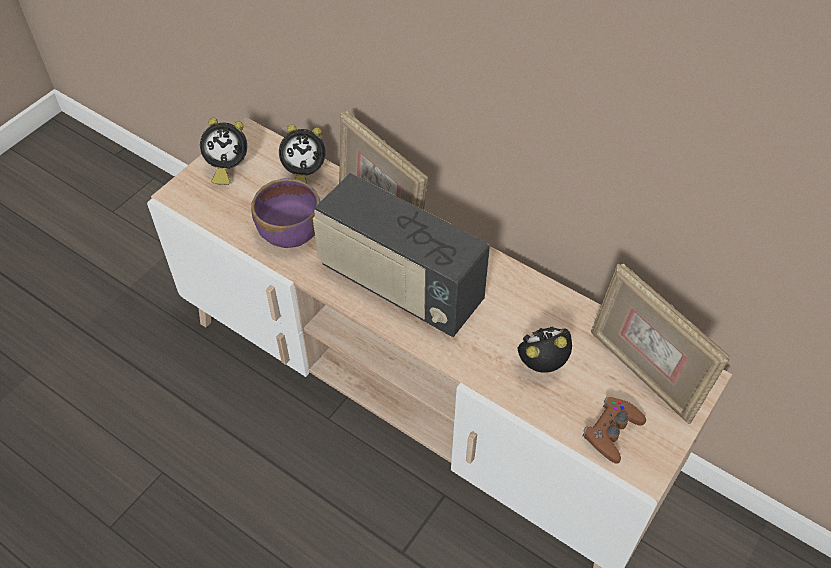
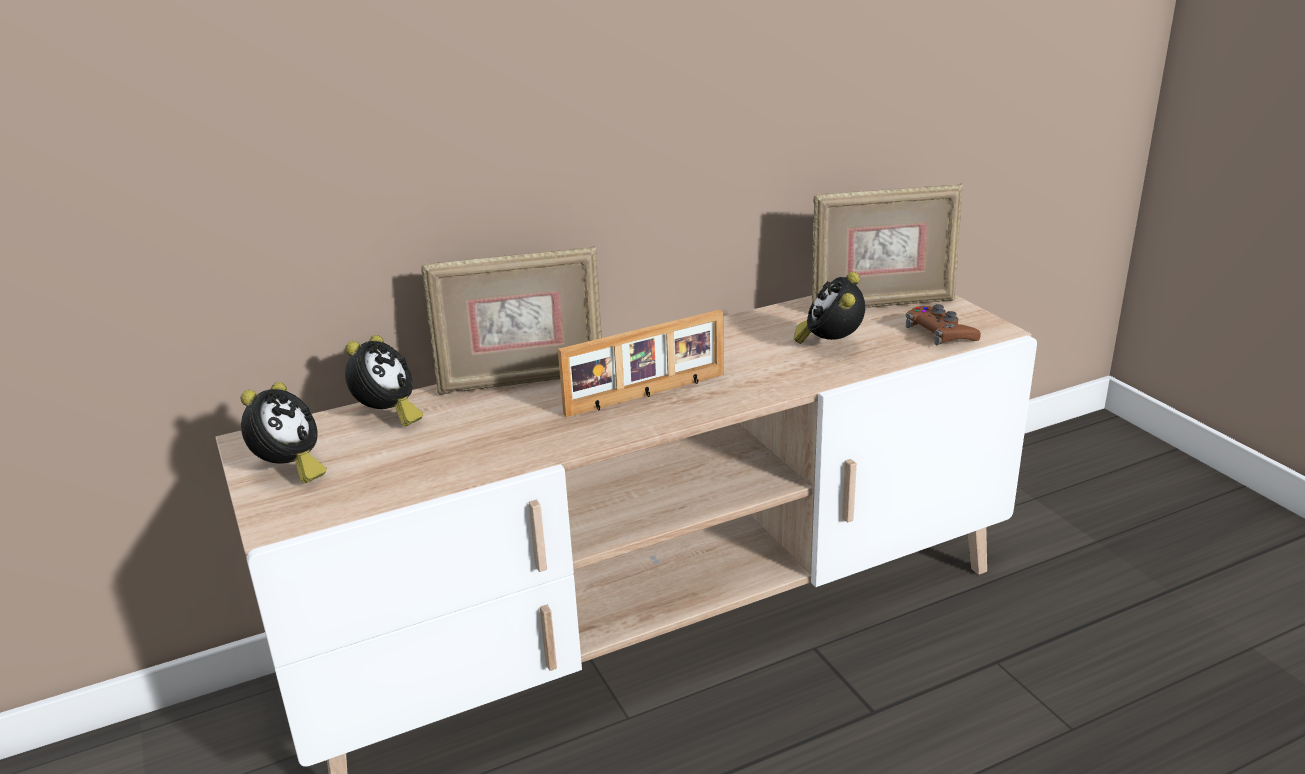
camera: 60 degrees left, 25 degrees down
purple bowl [251,178,320,248] -> none
radio [313,173,490,337] -> picture frame [558,310,724,417]

